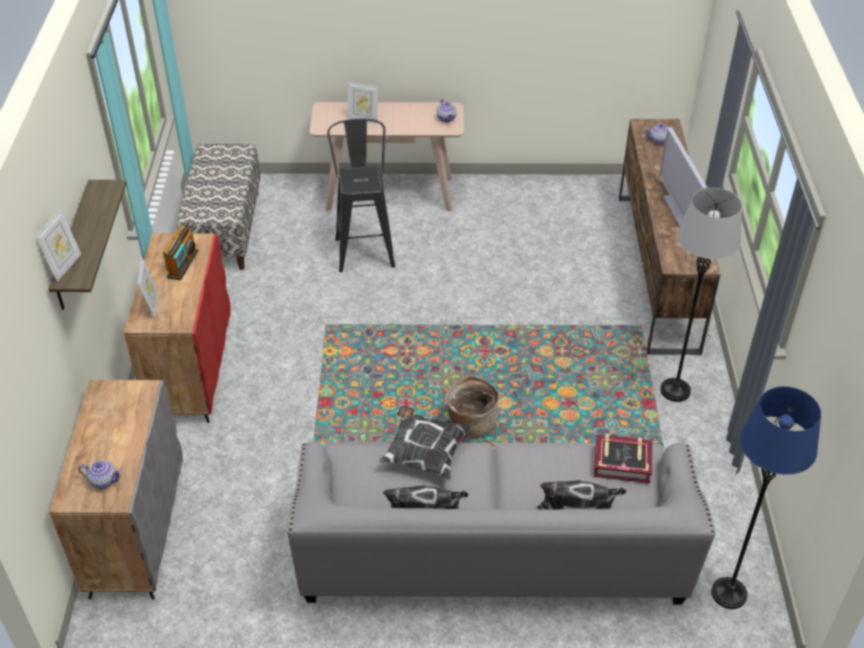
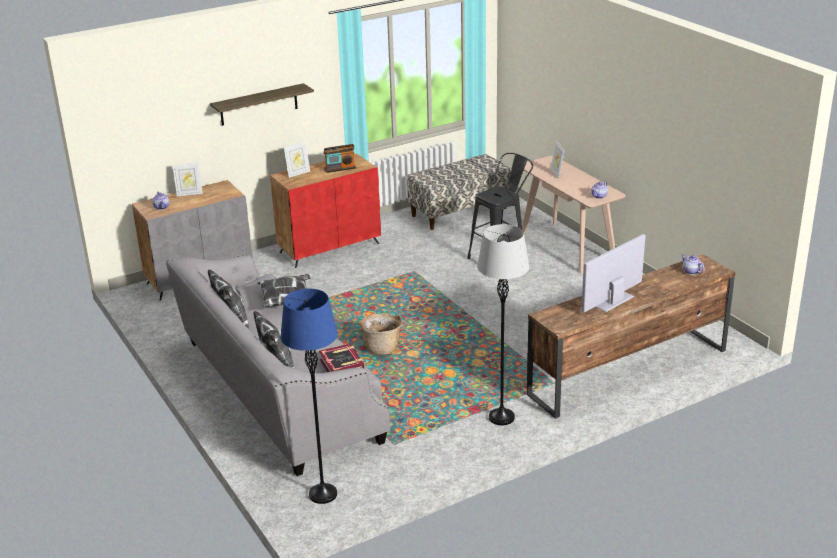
camera: 60 degrees right, 15 degrees down
picture frame [36,210,81,281] -> picture frame moved to [173,162,203,196]

